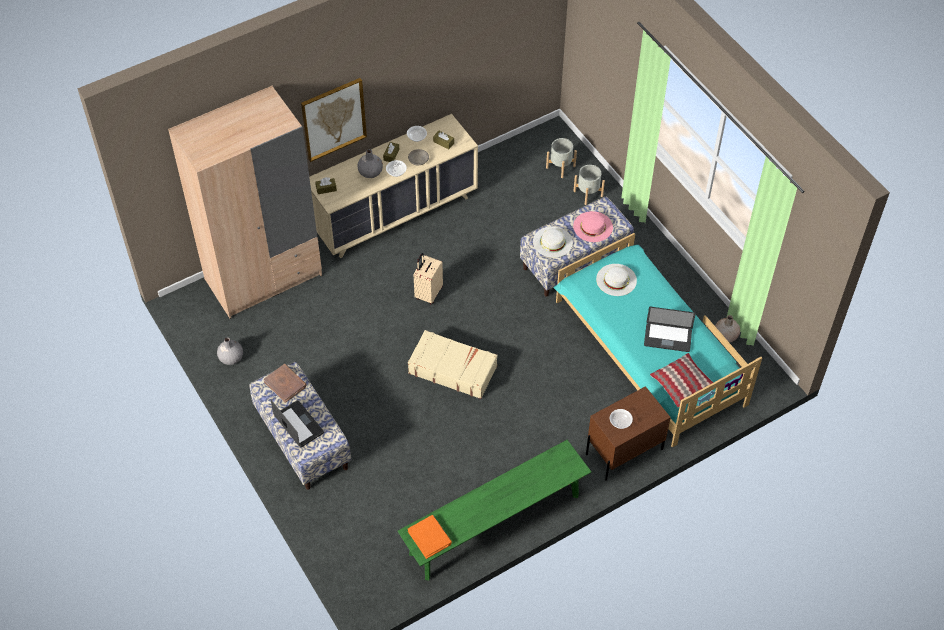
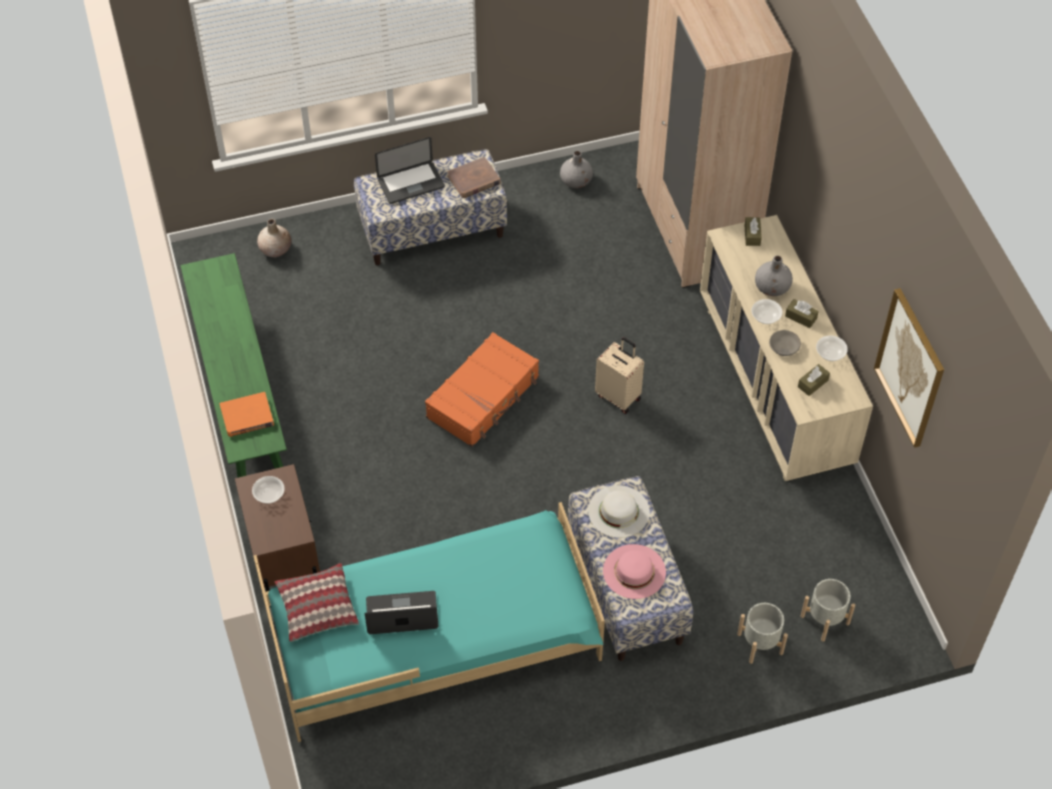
camera: 105 degrees right, 0 degrees up
picture [301,78,367,162] -> picture moved to [874,288,944,448]
beige suitcase [408,330,498,399] -> orange suitcase [425,332,539,447]
orange book [408,515,452,559] -> orange book moved to [220,392,274,437]
white hat [596,264,637,296] -> none
laptop [644,307,696,352] -> laptop turned 60 degrees clockwise [365,591,438,634]
beige vase [715,315,740,342] -> beige vase moved to [257,219,291,257]

